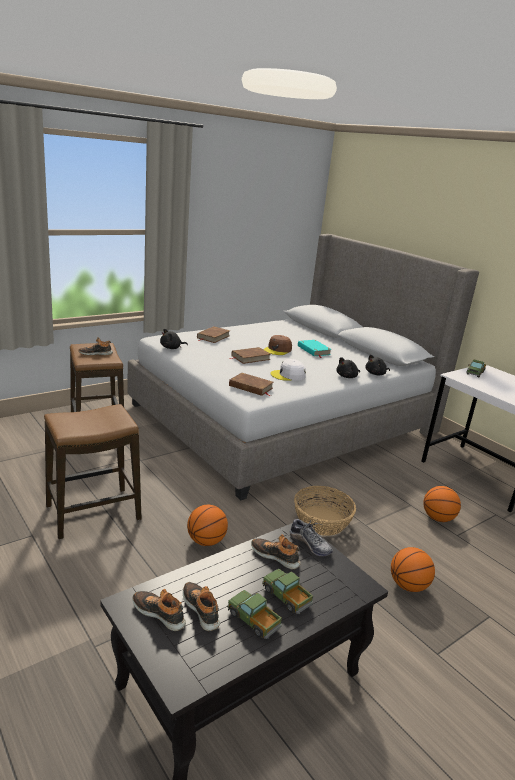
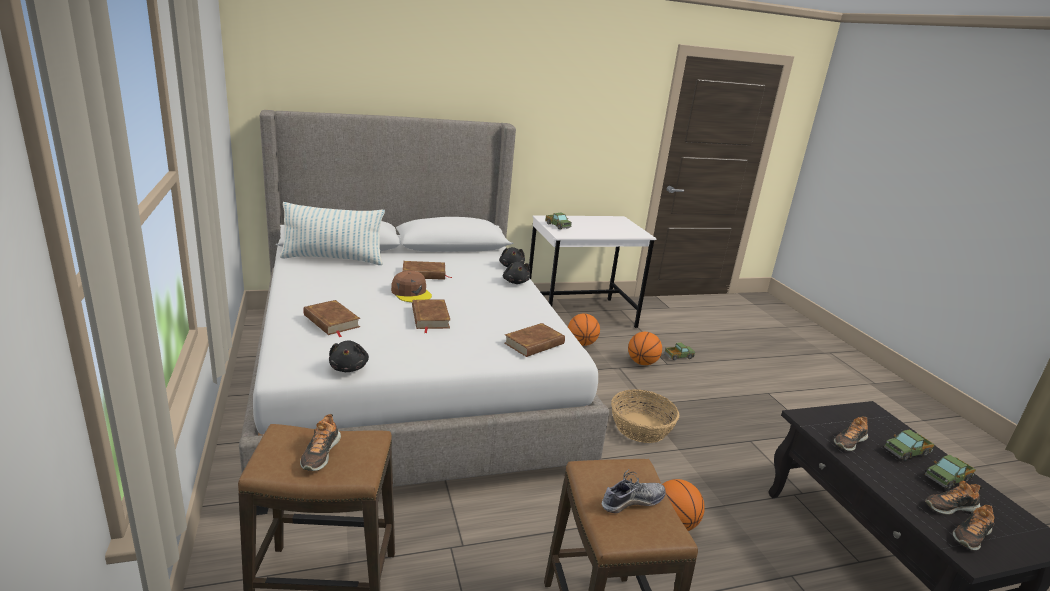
camera: 70 degrees left, 0 degrees up
white cap [270,359,306,381] -> none
shoe [290,517,333,556] -> shoe moved to [602,469,666,513]
turquoise book [298,340,332,358] -> brown book [402,261,452,280]
basketball [391,547,435,592] -> basketball moved to [568,314,600,346]
none -> pillow [280,202,385,265]
none -> toy truck [664,342,695,360]

